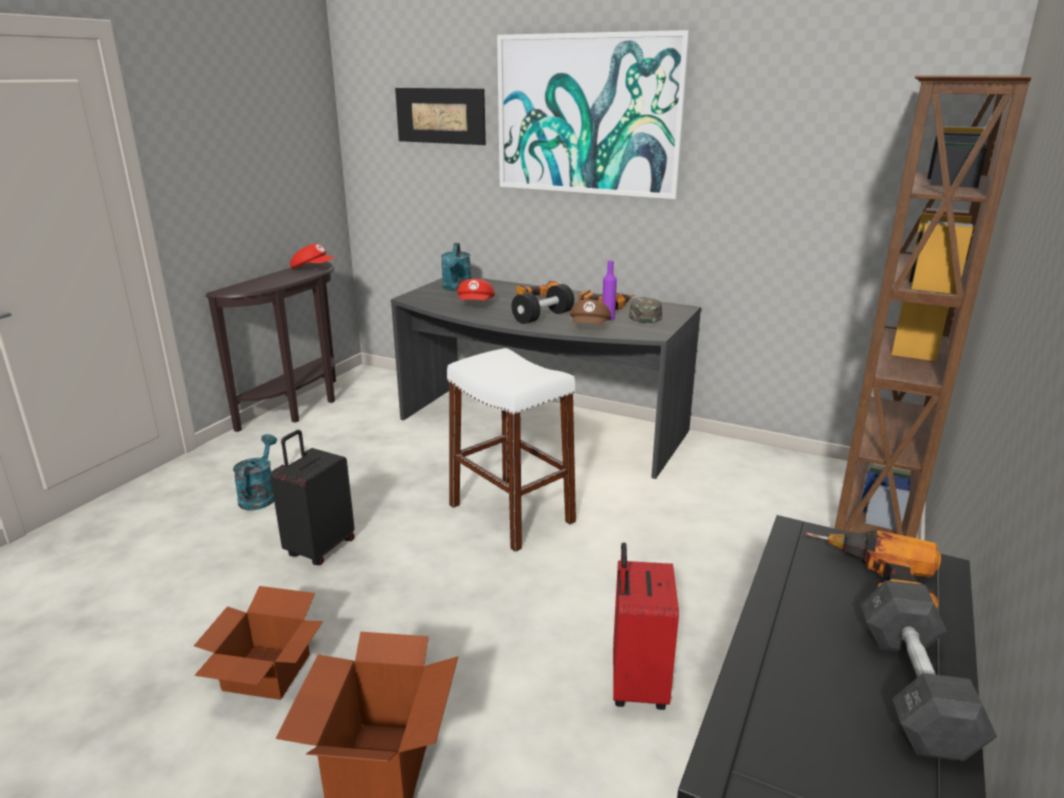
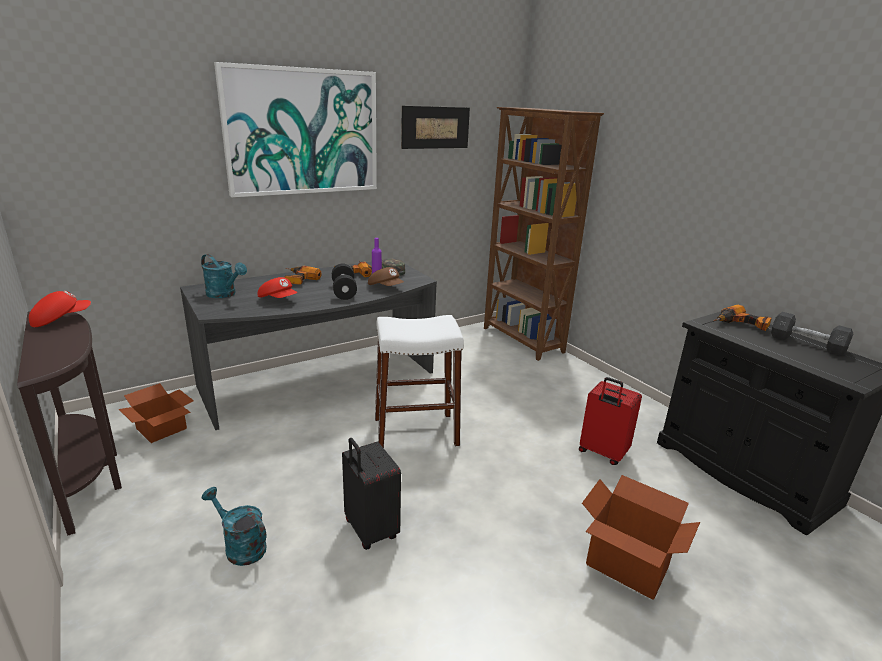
camera: 60 degrees left, 0 degrees up
cardboard box [194,586,323,700] -> cardboard box moved to [119,383,194,443]
picture [395,88,486,145] -> picture moved to [401,106,470,149]

